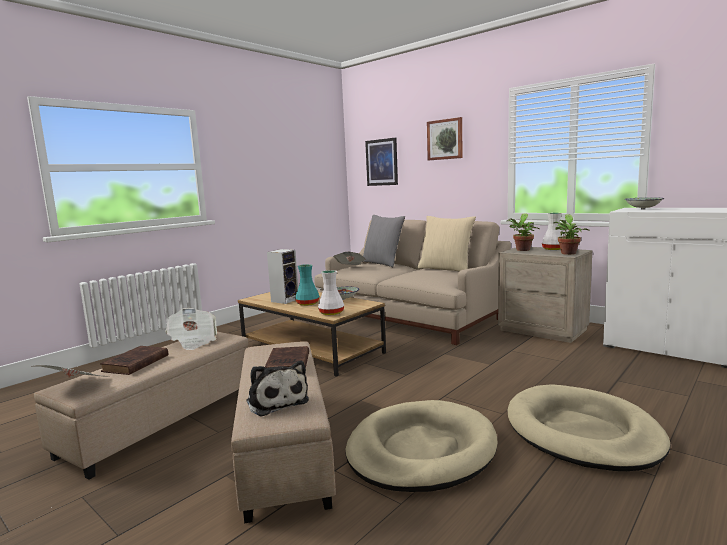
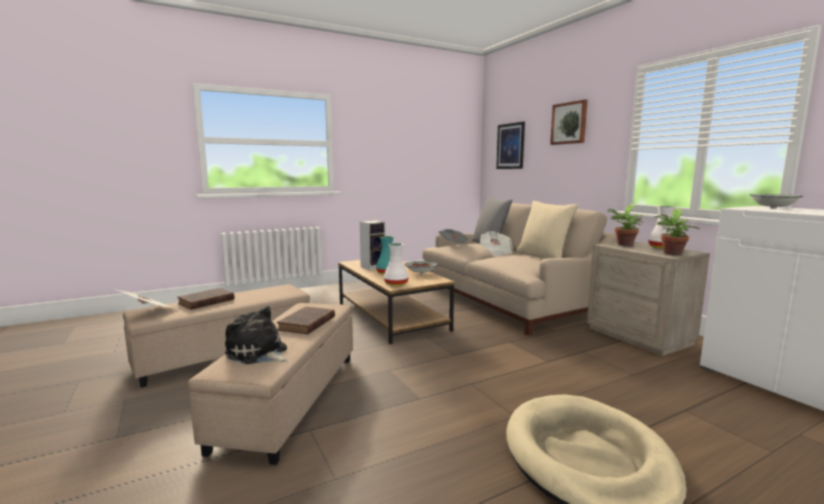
camera: 20 degrees right, 0 degrees up
newspaper [165,308,217,350] -> newspaper moved to [480,231,513,256]
plush toy [246,360,309,417] -> plush toy turned 135 degrees clockwise [225,306,289,364]
beige dog bed [346,400,497,492] -> none

